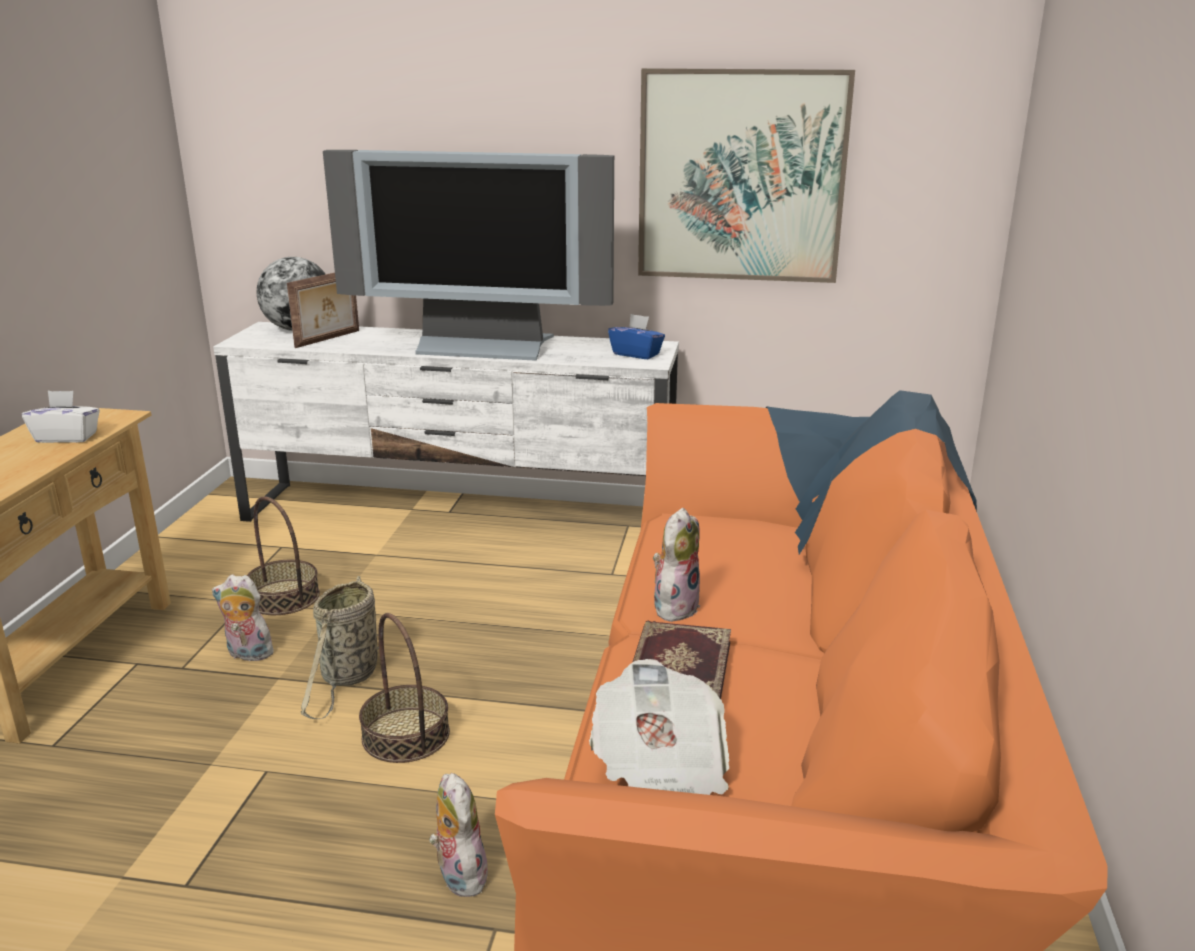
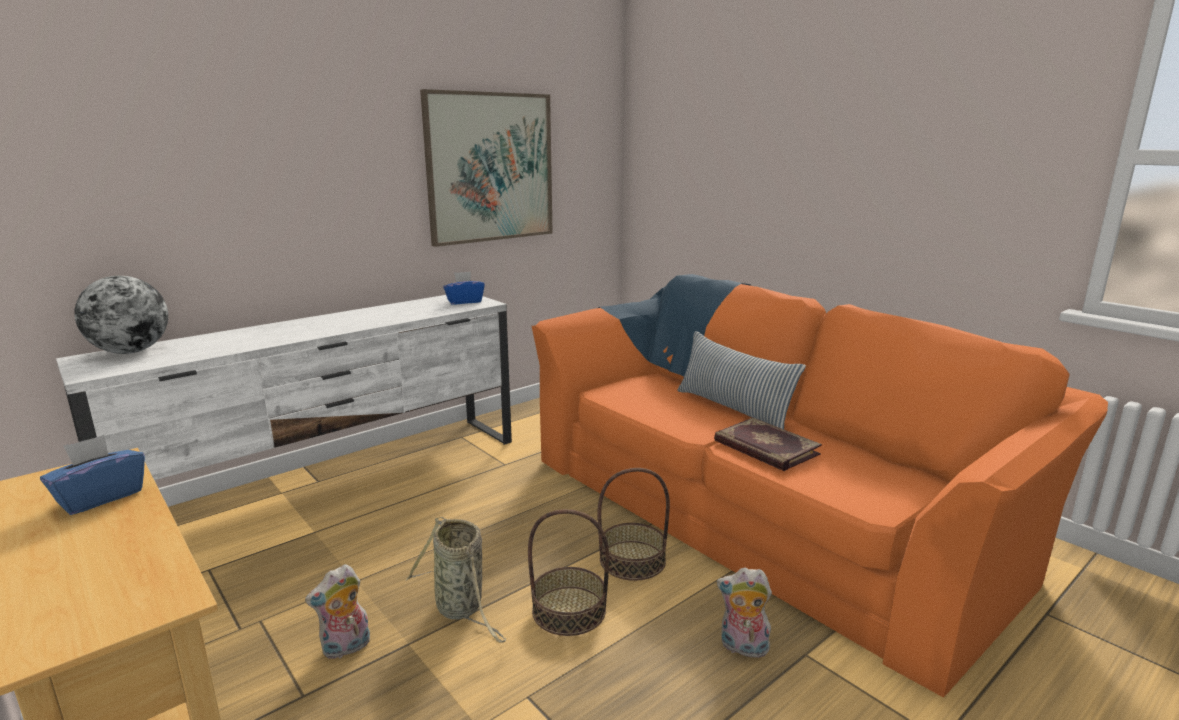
camera: 50 degrees left, 5 degrees down
white tissue box [22,391,100,443] -> blue tissue box [40,435,145,515]
basket [247,496,320,615] -> basket moved to [597,468,670,581]
picture frame [287,273,359,348] -> none
television [323,150,614,361] -> none
newspaper [589,659,729,795] -> none
plush toy [653,508,700,622] -> none
none -> pillow [677,331,806,429]

